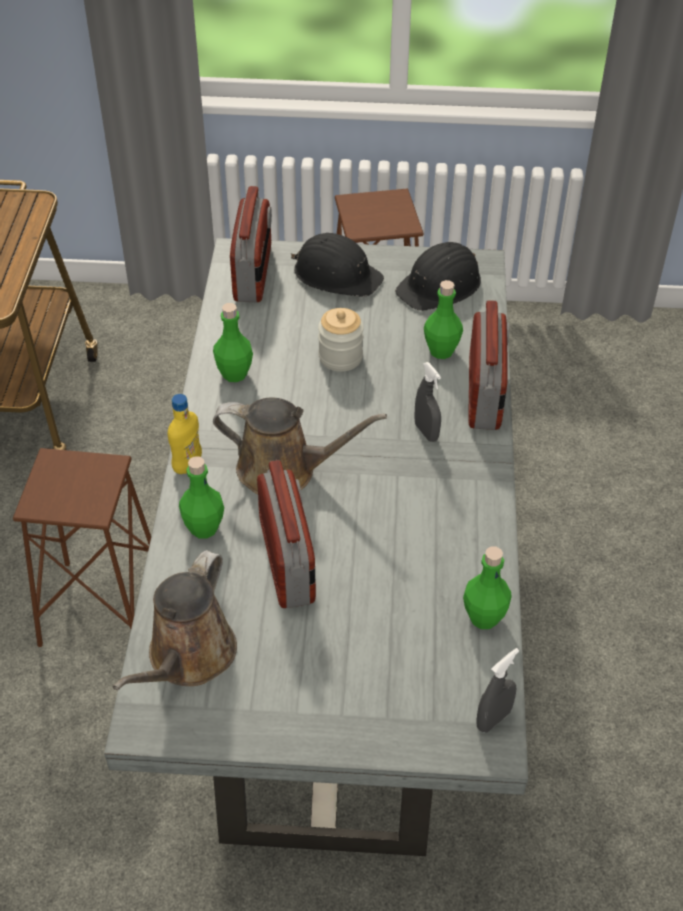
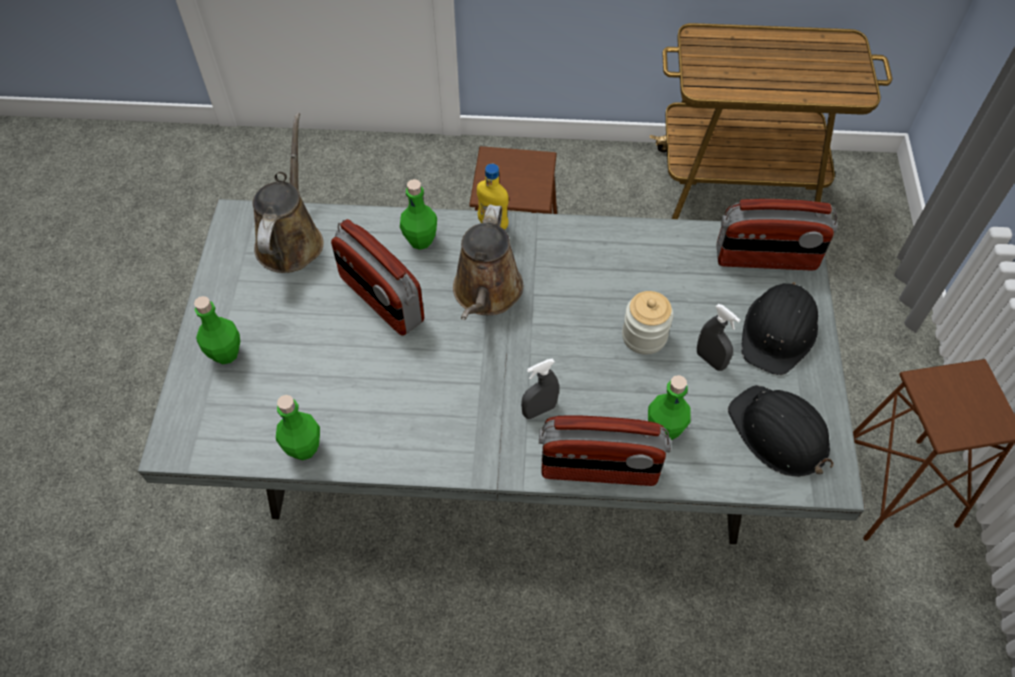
camera: 90 degrees right, 10 degrees up
brown watering can [112,550,237,690] -> brown watering can turned 75 degrees clockwise [253,113,324,273]
green bottle [213,303,253,382] -> green bottle moved to [194,296,240,364]
radio [257,460,316,608] -> radio turned 60 degrees clockwise [331,219,424,336]
grey spray bottle [476,648,519,733] -> grey spray bottle moved to [697,304,740,371]

